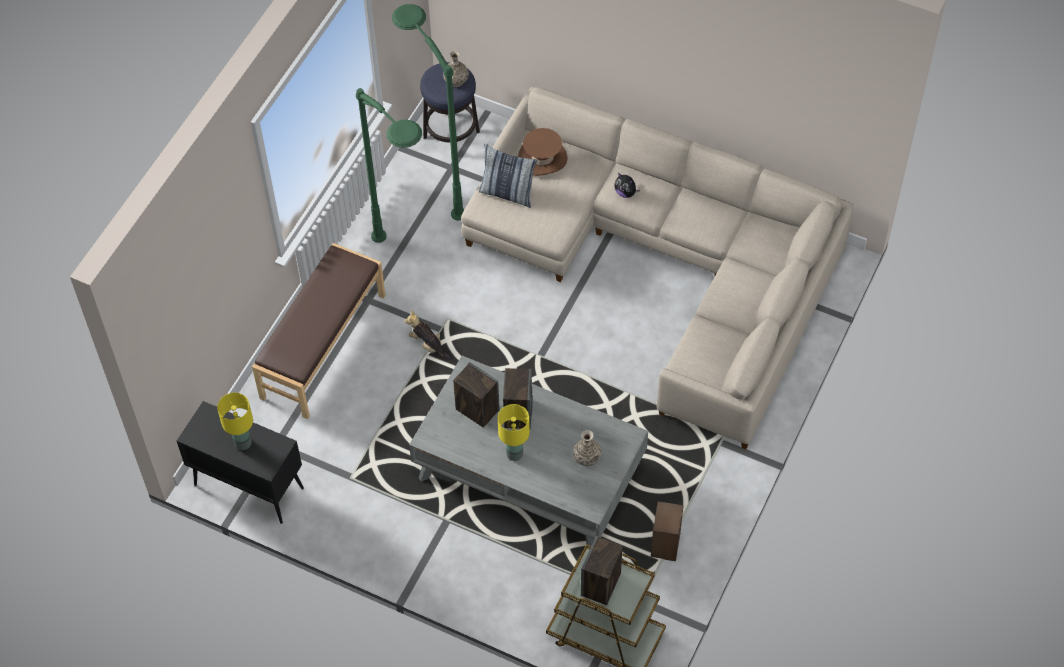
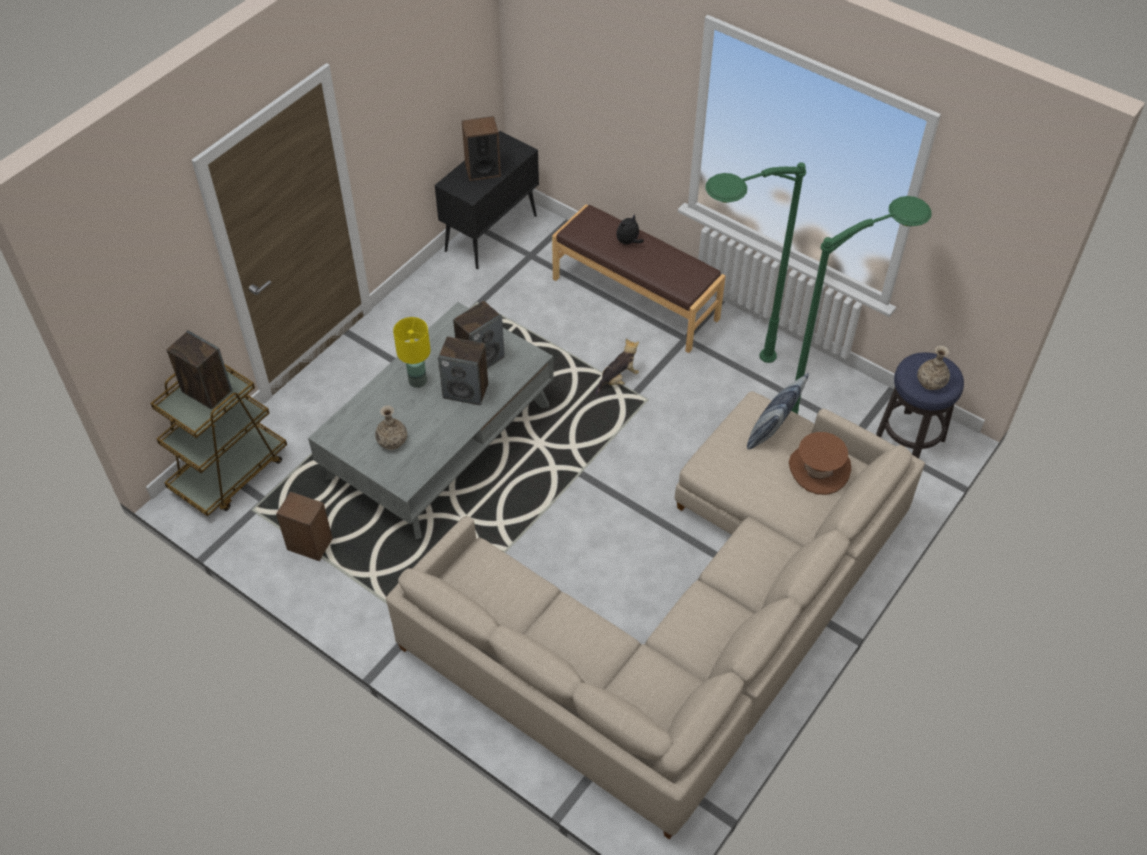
camera: 100 degrees right, 5 degrees down
yellow table lamp [217,393,253,450] -> speaker [462,116,501,181]
plush toy [614,173,640,198] -> plush toy moved to [616,214,644,244]

